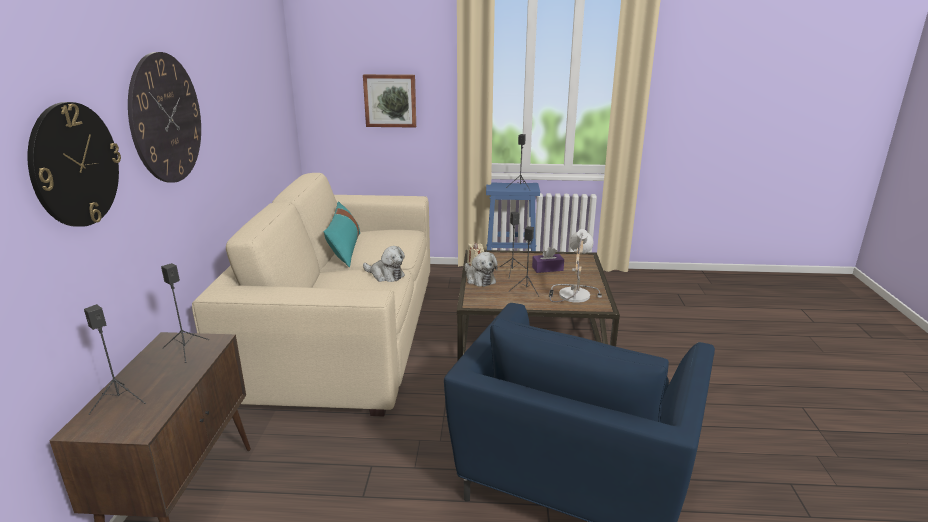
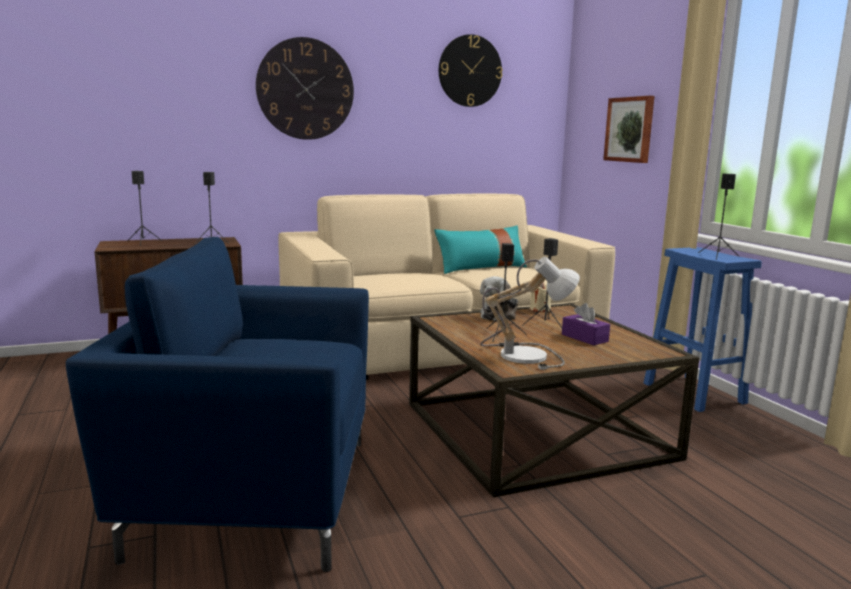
camera: 65 degrees right, 10 degrees down
wall clock [27,102,121,227] -> wall clock moved to [439,34,503,107]
plush toy [363,246,405,282] -> none

